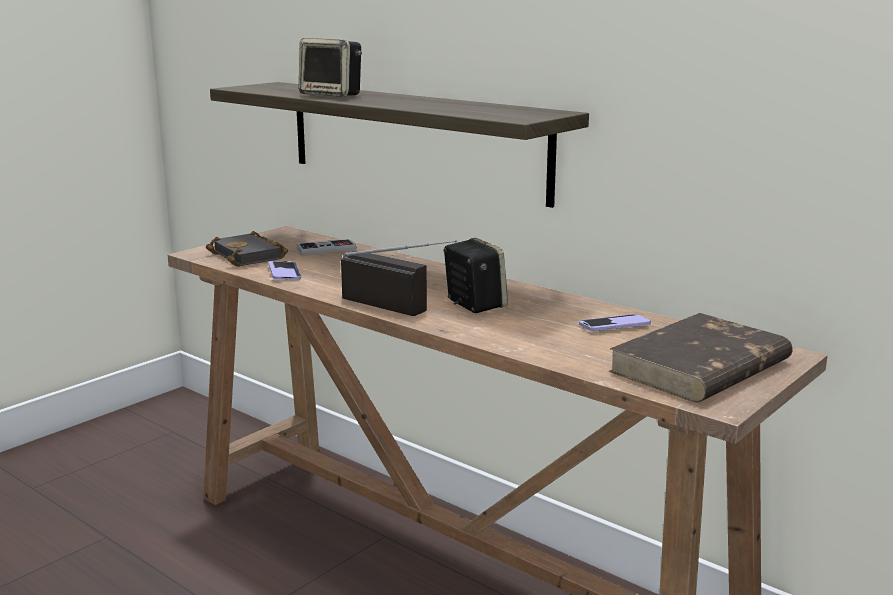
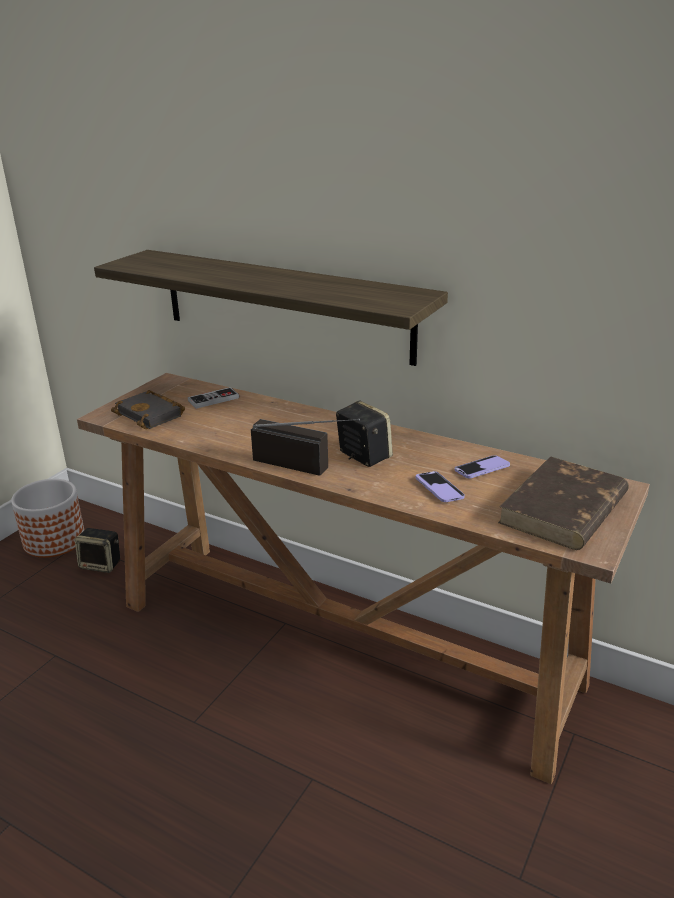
camera: 10 degrees left, 10 degrees up
phone [269,261,301,280] -> phone moved to [415,471,465,502]
speaker [299,38,362,97] -> speaker moved to [75,528,120,573]
none -> planter [11,479,84,558]

